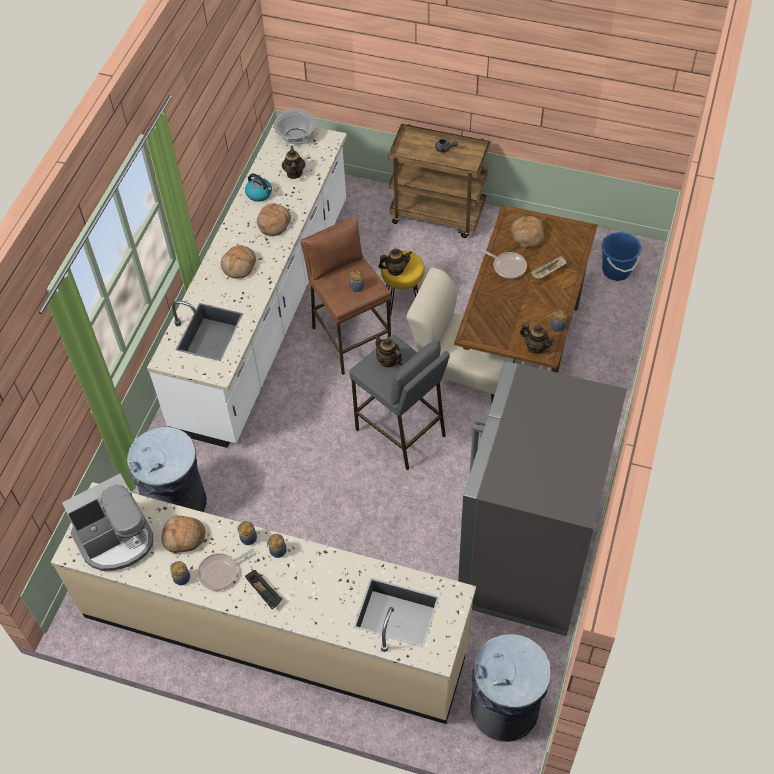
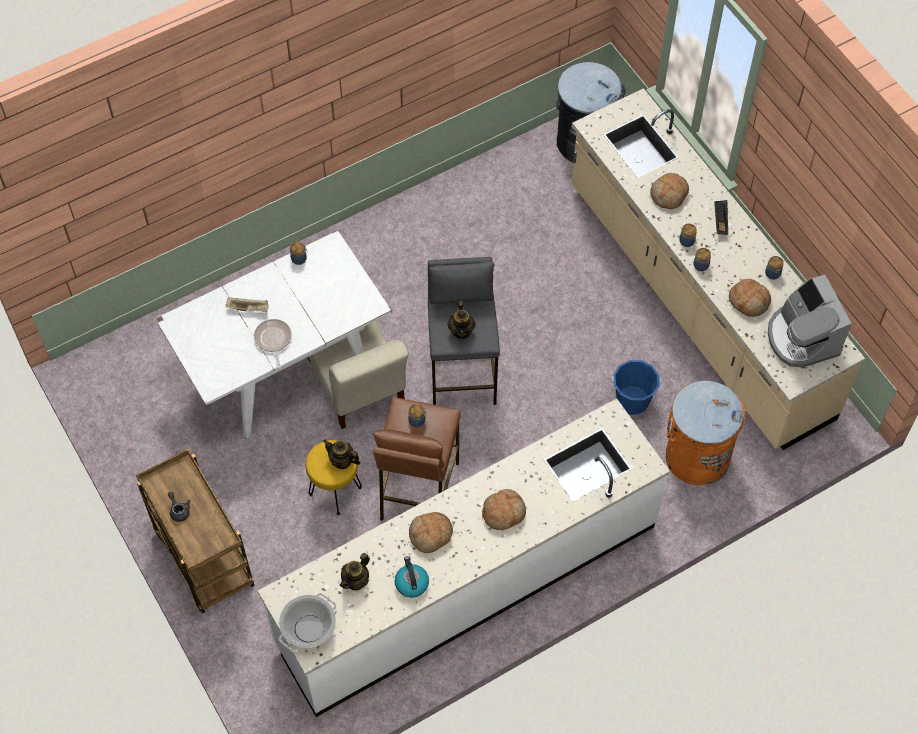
camera: 140 degrees left, 5 degrees up
coffee machine [62,473,153,571] -> coffee machine turned 120 degrees counterclockwise [768,275,852,367]
grey trash can [127,427,207,512] -> orange trash can [666,380,746,485]
frying pan [197,548,254,590] -> none
brown dining table [454,205,598,373] -> white dining table [155,230,392,439]
grey fridge [458,361,627,636] -> none
bread [511,216,544,249] -> bread moved to [651,173,689,209]
teapot [520,323,555,354] -> none
blue bucket [601,232,642,281] -> blue bucket moved to [612,360,660,415]

